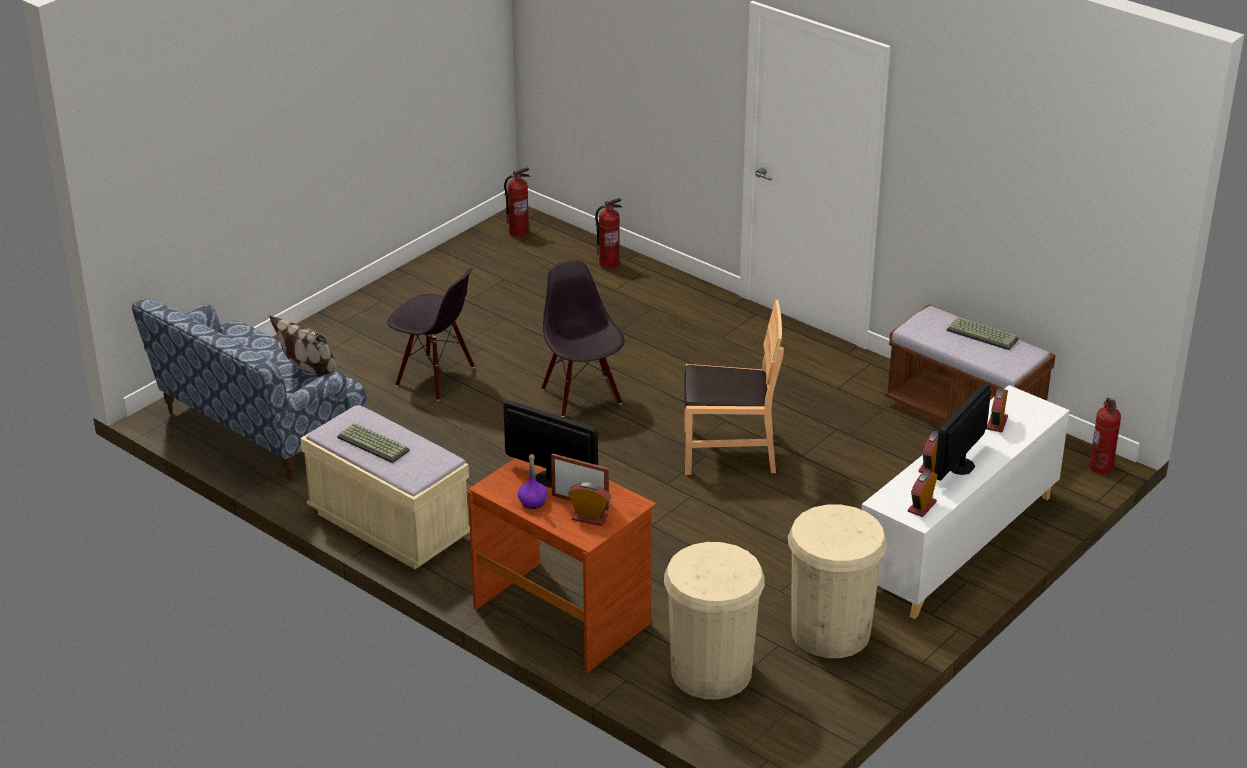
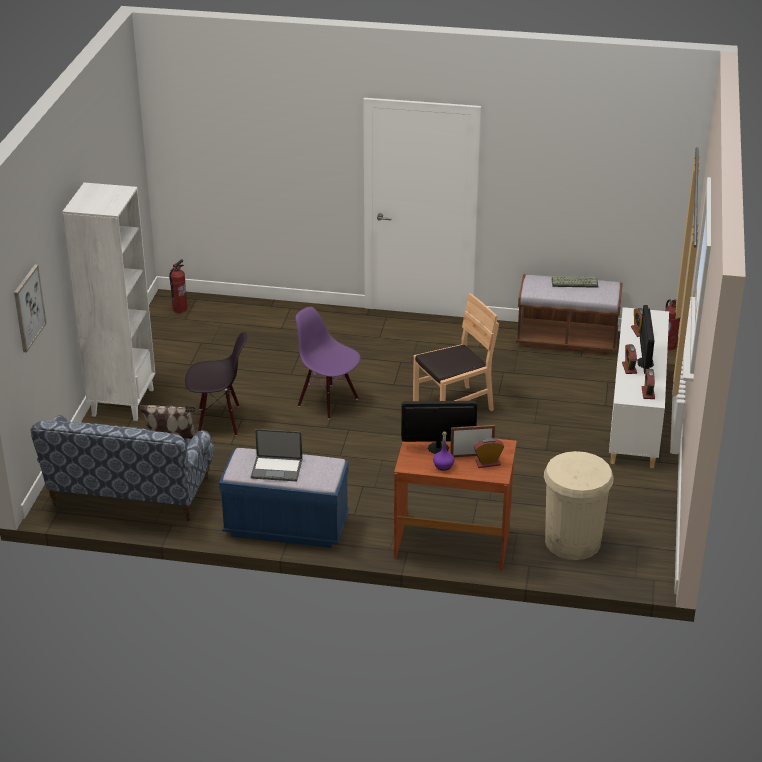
camera: 30 degrees left, 0 degrees up
beige bench [300,405,470,569] -> blue bench [219,448,349,548]
keyboard [337,423,410,463] -> laptop [251,429,302,481]
black chair [541,260,625,417] -> purple chair [296,307,360,419]
fire extinguisher [595,198,622,269] -> none
beige trash can [788,505,887,658] -> none
none -> picture [14,265,47,352]
none -> white bookcase [62,182,155,421]

